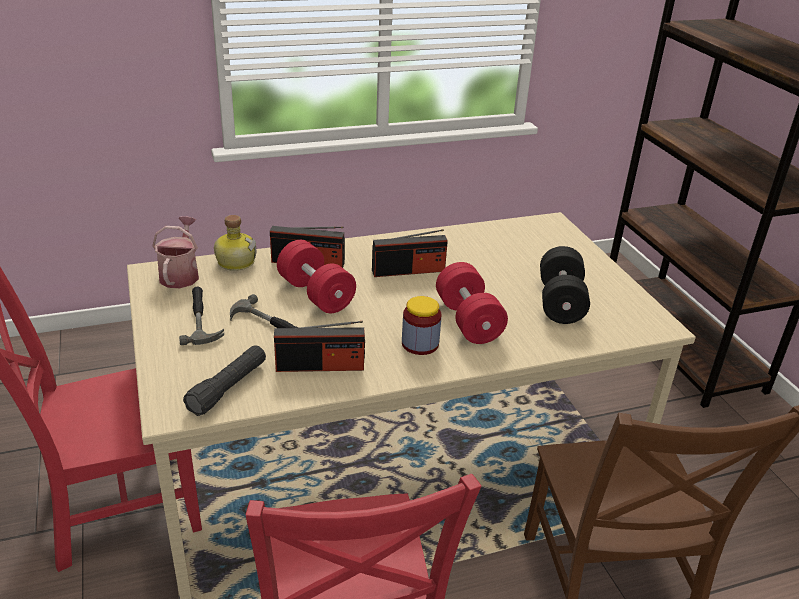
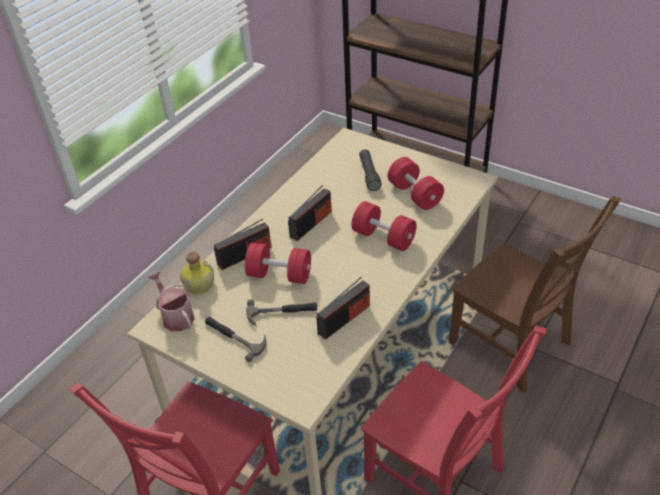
camera: 35 degrees left, 10 degrees up
black flashlight [183,345,266,416] -> black flashlight moved to [359,149,382,191]
jar [402,296,442,355] -> none
black dumbbell [540,246,590,324] -> red dumbbell [388,157,444,210]

